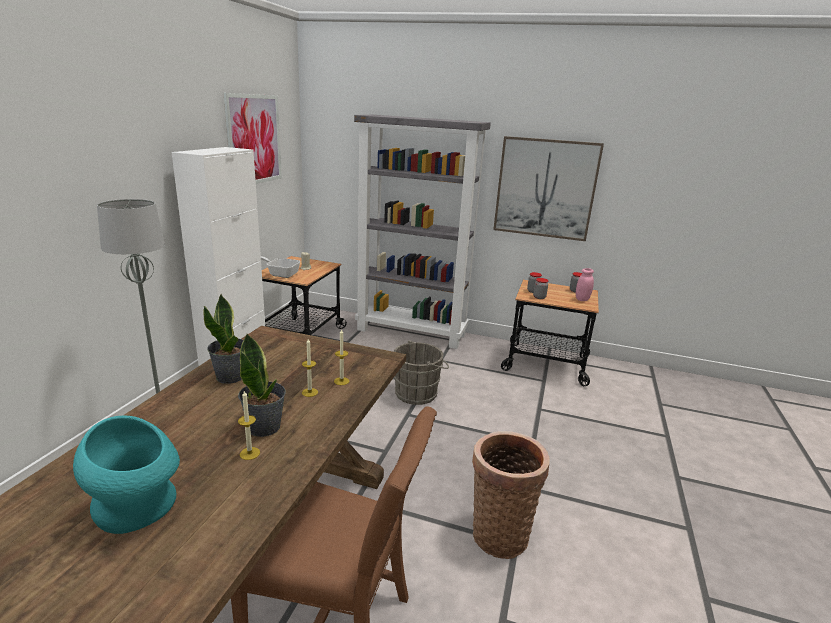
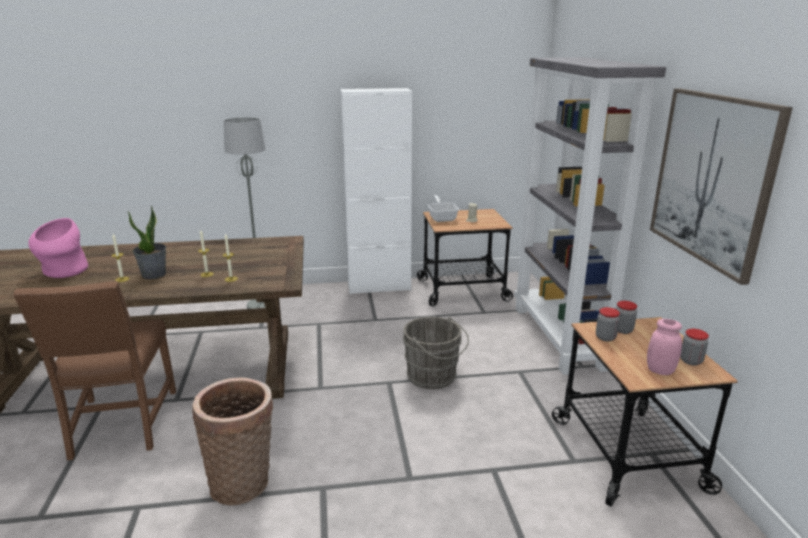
camera: 65 degrees right, 0 degrees up
turquoise vase [73,416,180,534] -> pink vase [28,218,88,278]
potted plant [203,294,244,384] -> none
picture [223,93,282,184] -> none

